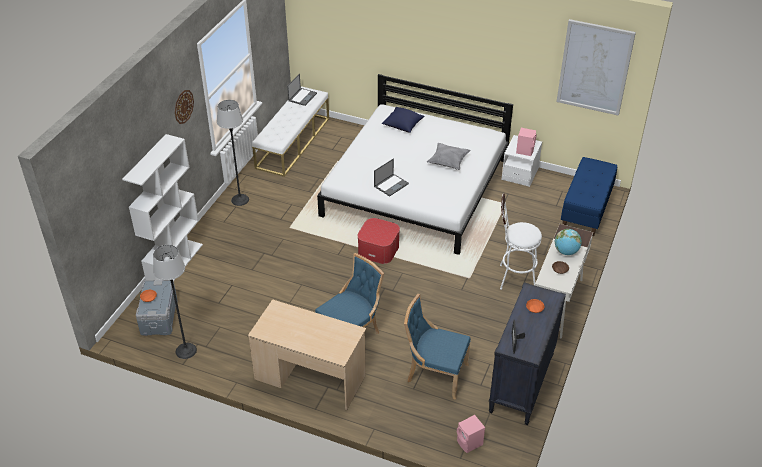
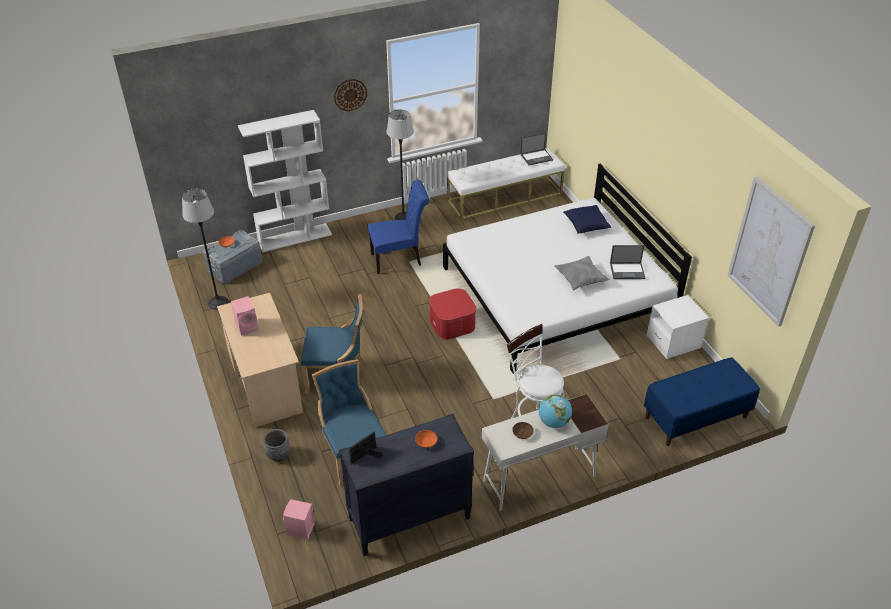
camera: 45 degrees right, 0 degrees up
laptop [374,158,409,196] -> laptop moved to [610,245,645,279]
pink speaker [516,128,537,156] -> pink speaker moved to [231,296,259,336]
none -> grey planter [263,429,290,461]
none -> blue chair [368,180,429,274]

